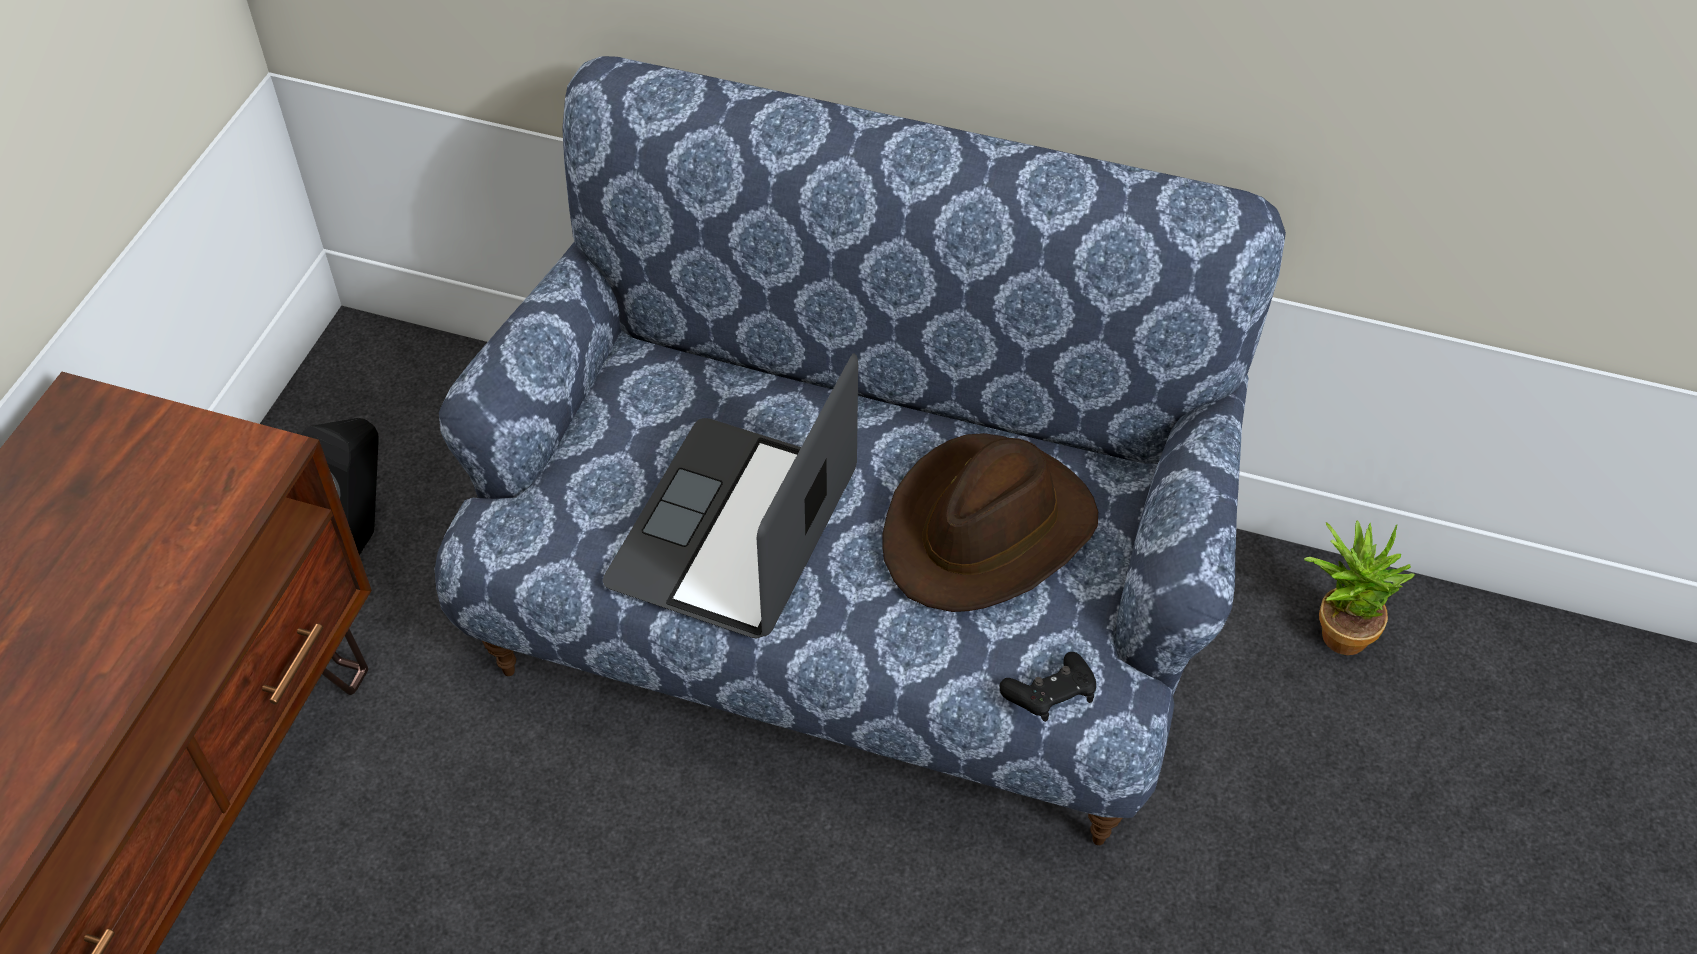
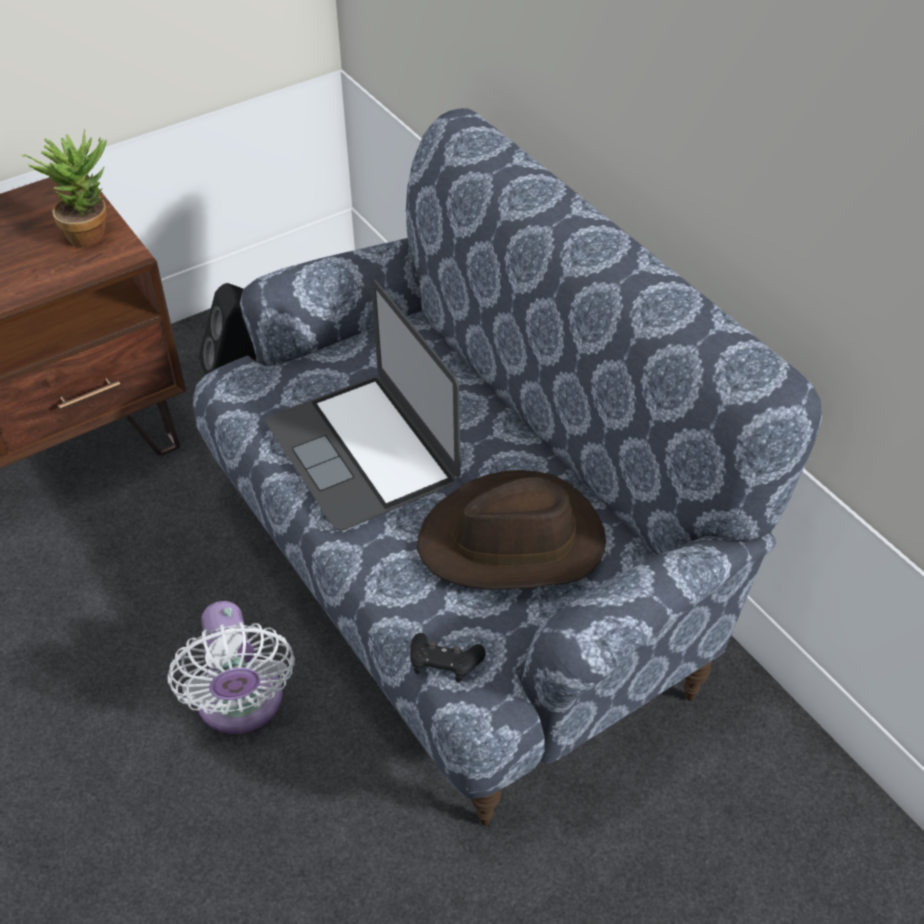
camera: 40 degrees right, 5 degrees down
laptop [602,353,858,638] -> laptop turned 90 degrees counterclockwise [266,279,461,531]
potted plant [1304,520,1415,655] -> potted plant moved to [21,129,107,247]
none -> white fan [167,601,295,734]

